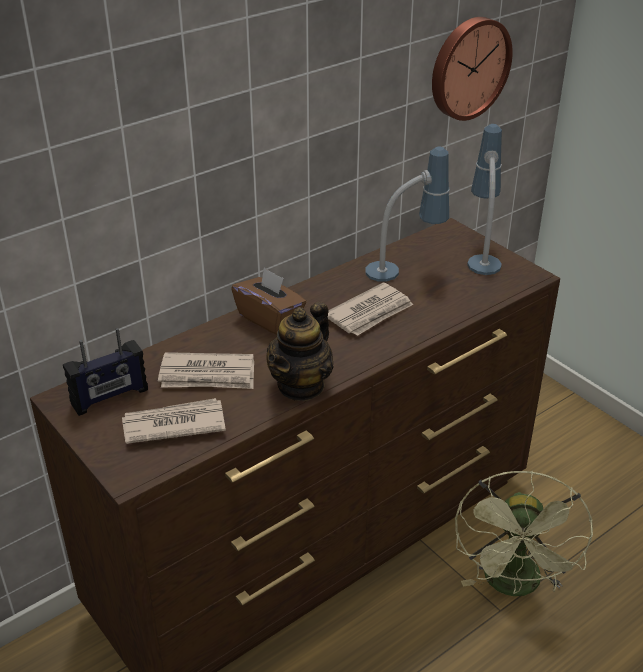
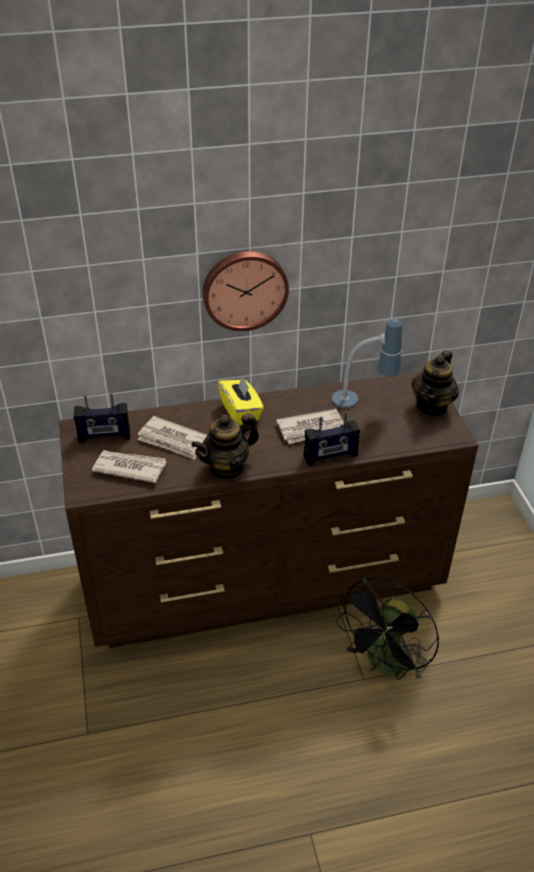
camera: 25 degrees right, 5 degrees up
brown tissue box [231,267,306,335] -> yellow tissue box [218,375,264,426]
wall clock [432,17,513,121] -> wall clock moved to [202,251,289,331]
green fan [455,471,593,596] -> black fan [336,578,439,681]
table lamp [467,124,502,275] -> teapot [412,350,459,417]
none -> radio [303,412,360,466]

